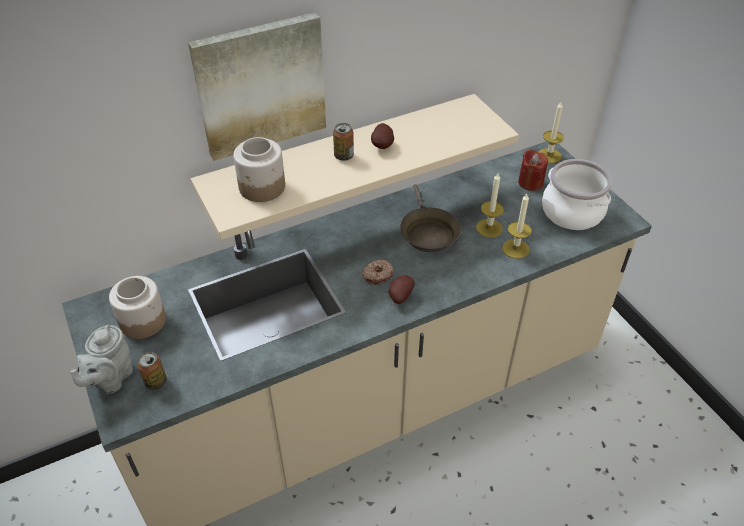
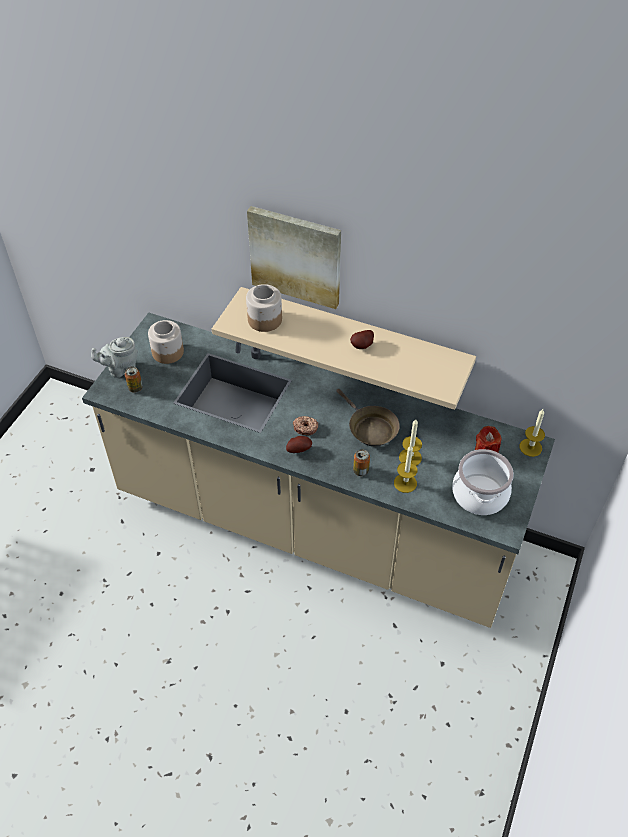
camera: 50 degrees right, 5 degrees up
can [333,123,354,161] -> can moved to [353,449,370,476]
brown frying pan [400,184,461,253] -> brown frying pan turned 75 degrees counterclockwise [336,389,400,446]

